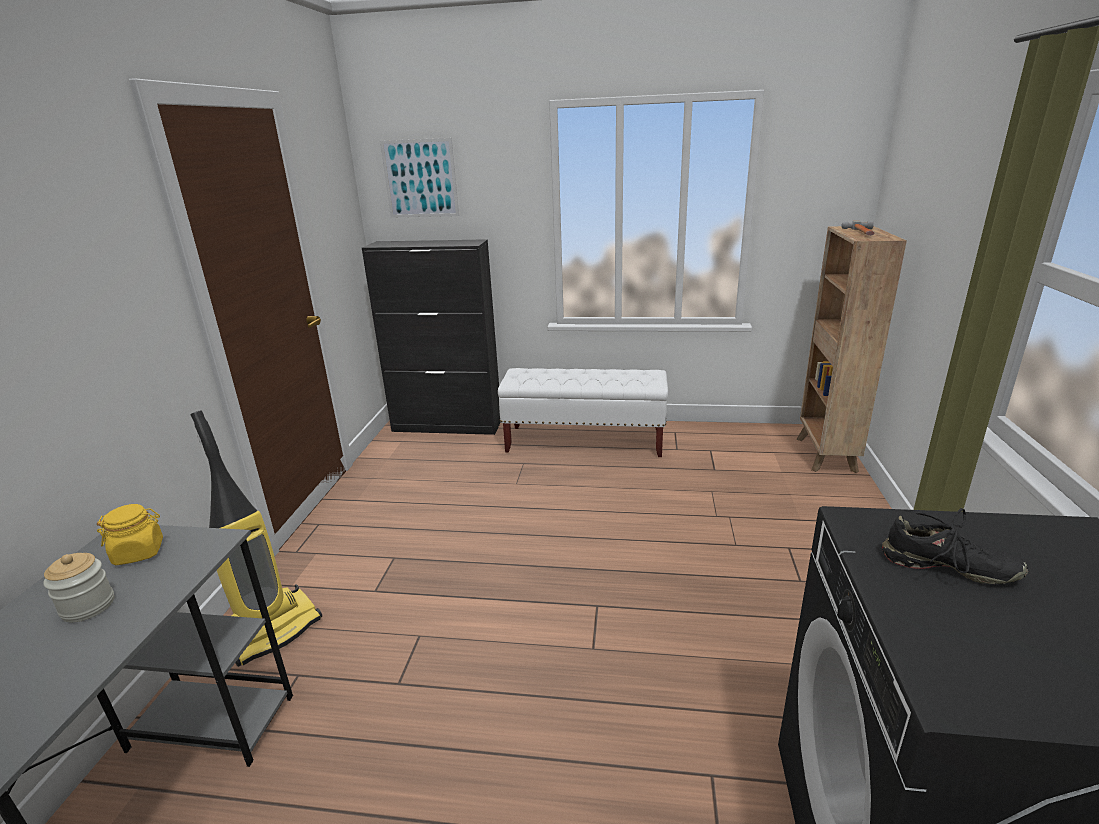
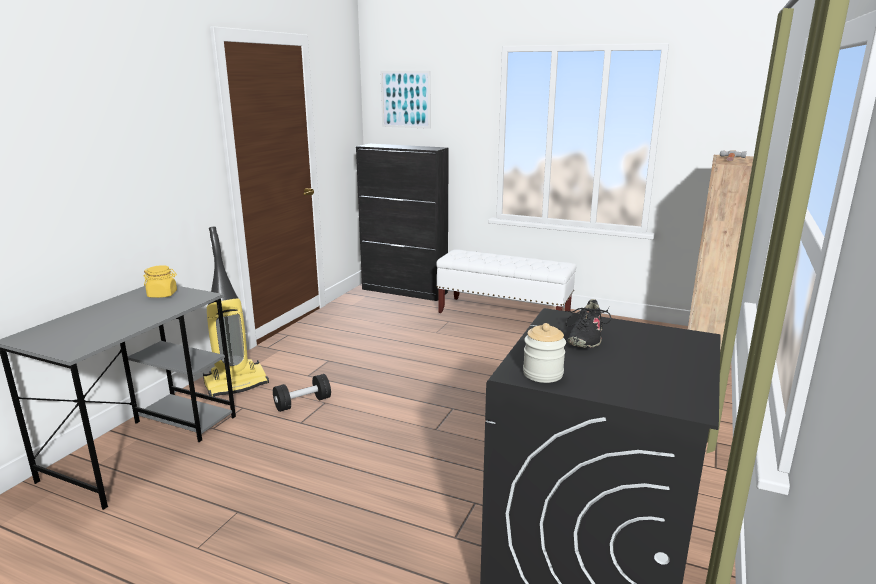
camera: 15 degrees right, 5 degrees down
jar [43,553,114,622] -> jar moved to [523,323,566,383]
black shoe [882,508,1028,584] -> black shoe turned 75 degrees clockwise [565,299,611,348]
none -> black dumbbell [273,374,331,412]

